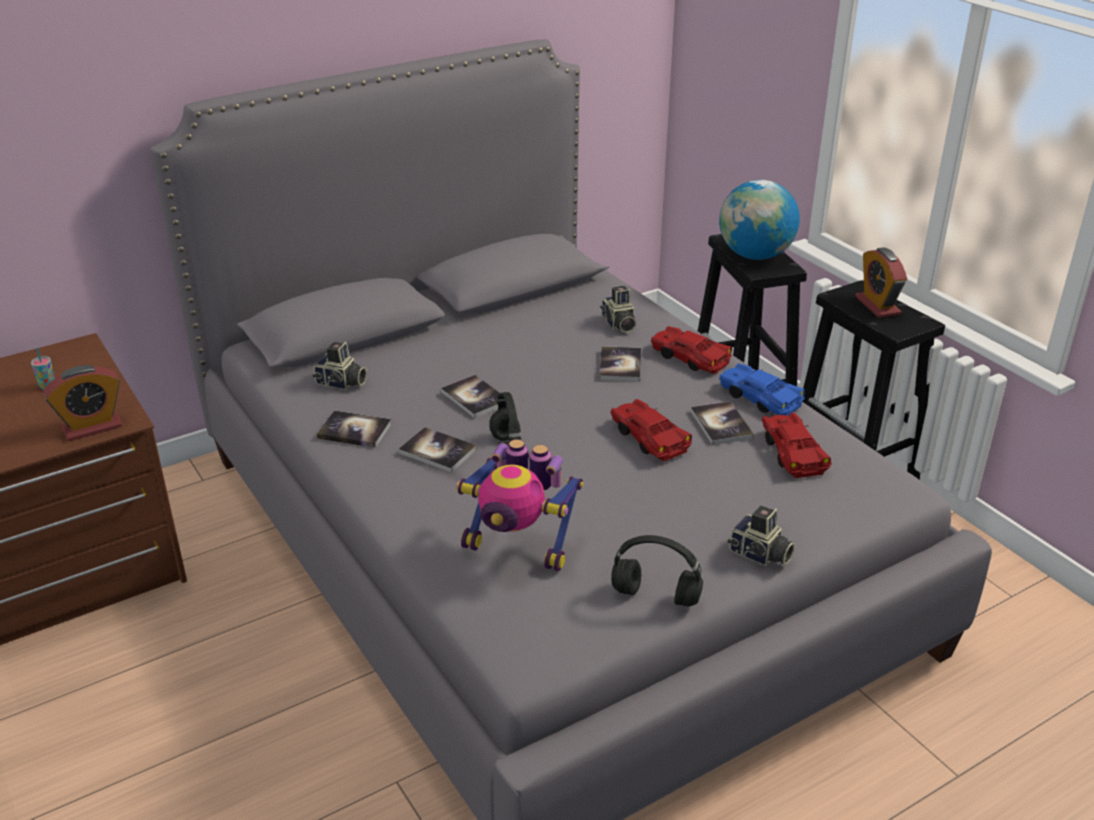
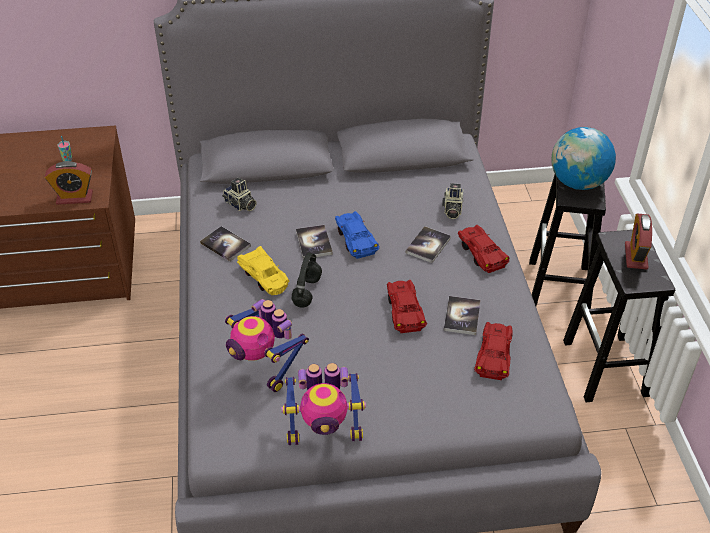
camera: 25 degrees right, 10 degrees up
book [398,427,477,473] -> yellow toy car [237,246,289,295]
black headphones [611,535,703,607] -> toy robot [282,363,366,445]
blue toy car [719,363,805,416] -> blue toy car moved to [335,211,380,259]
camera [728,506,795,566] -> none

